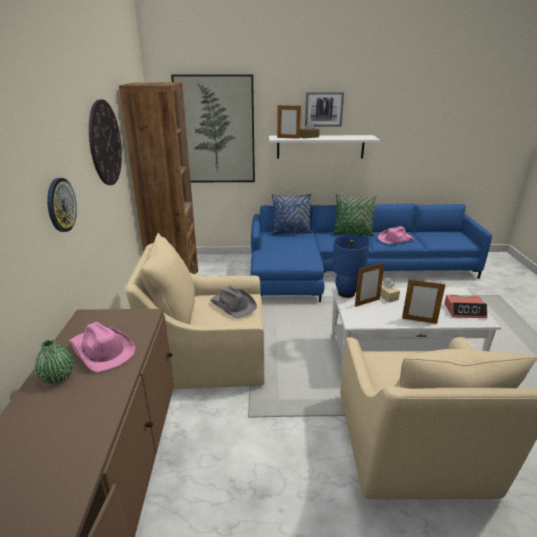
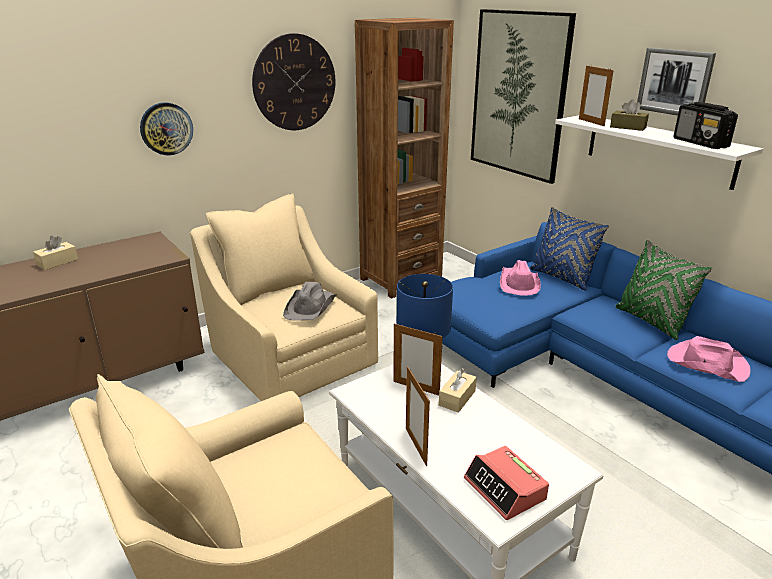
camera: 55 degrees right, 0 degrees up
green vase [35,340,74,384] -> beige tissue box [33,236,78,270]
pink hat [69,322,135,372] -> pink hat moved to [500,260,541,296]
none -> radio [673,102,738,149]

